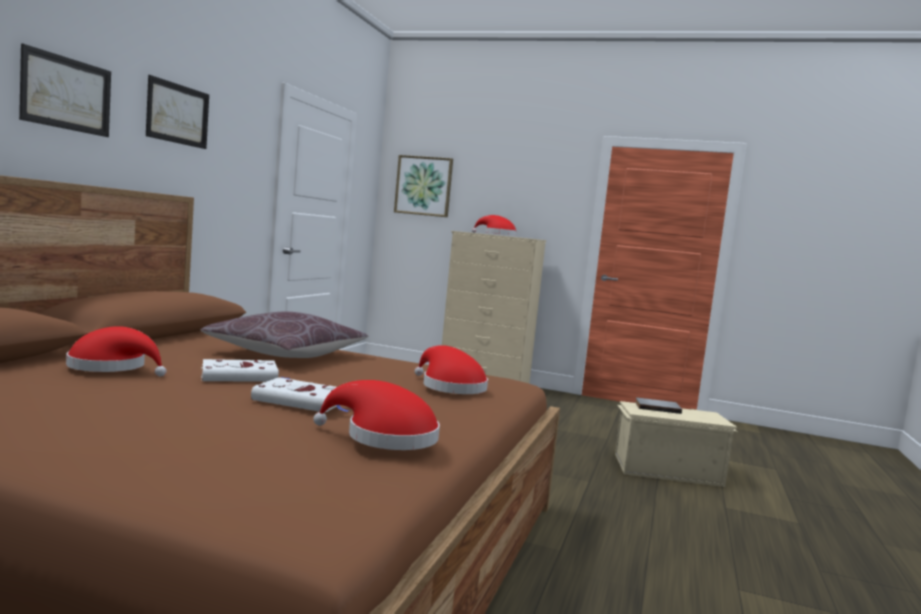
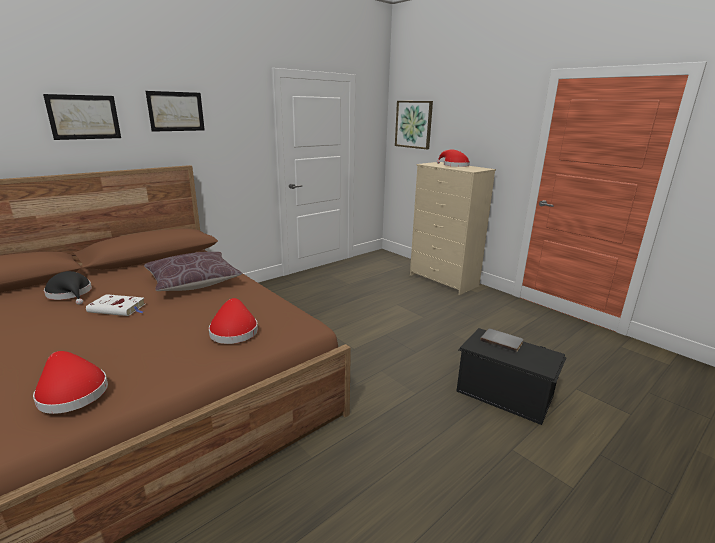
camera: 30 degrees right, 15 degrees up
red hat [66,326,166,377] -> black hat [44,271,92,305]
white book [251,377,351,413] -> none
beige storage box [615,401,738,487] -> black storage box [457,328,567,425]

